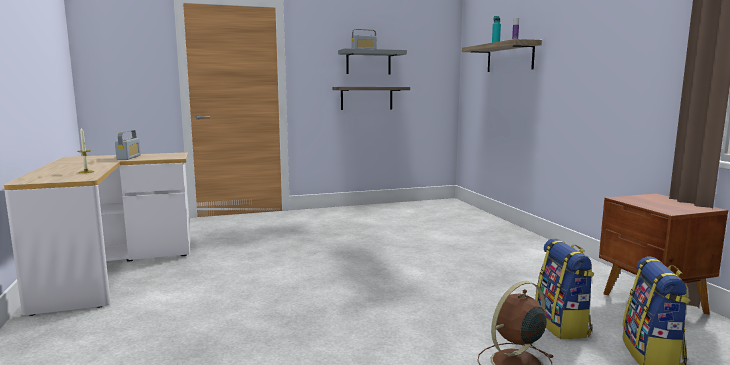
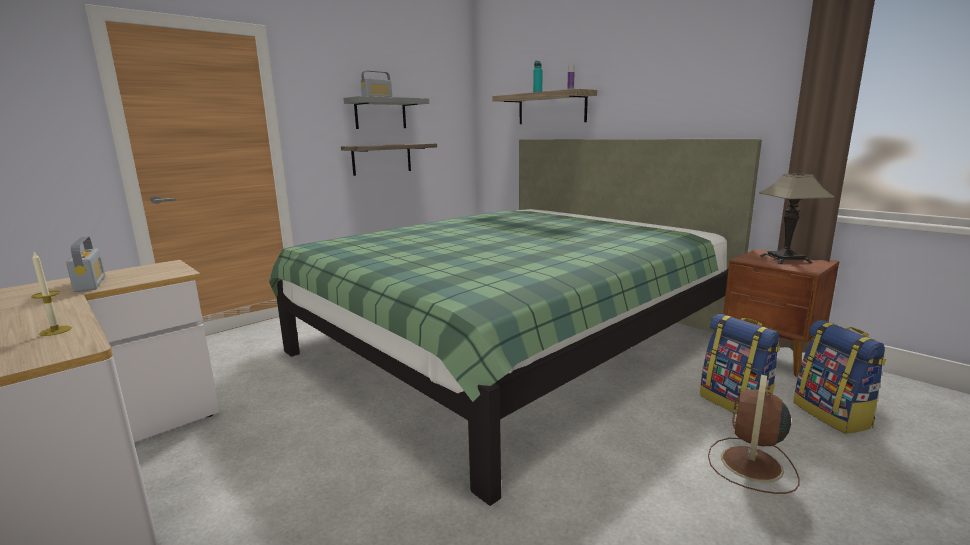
camera: 25 degrees left, 5 degrees up
none -> green bed [269,139,762,506]
none -> table lamp [759,173,835,264]

